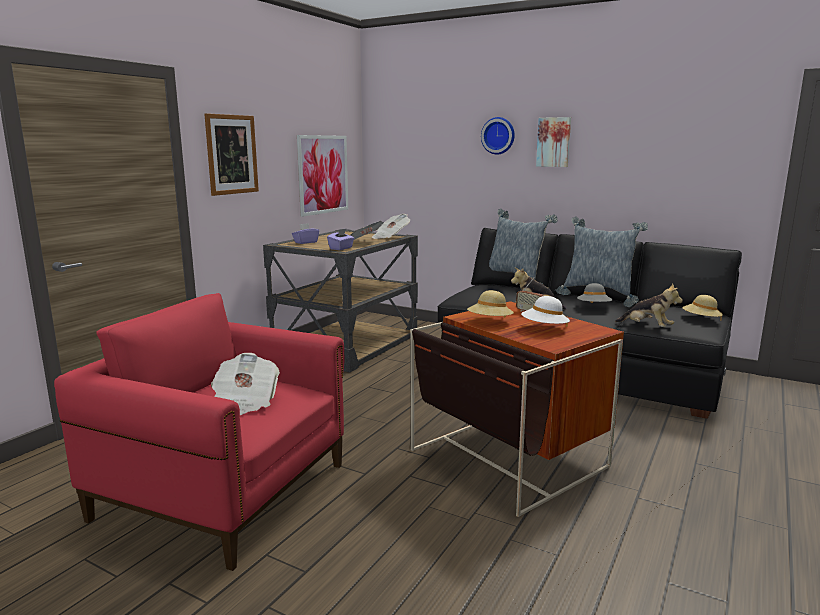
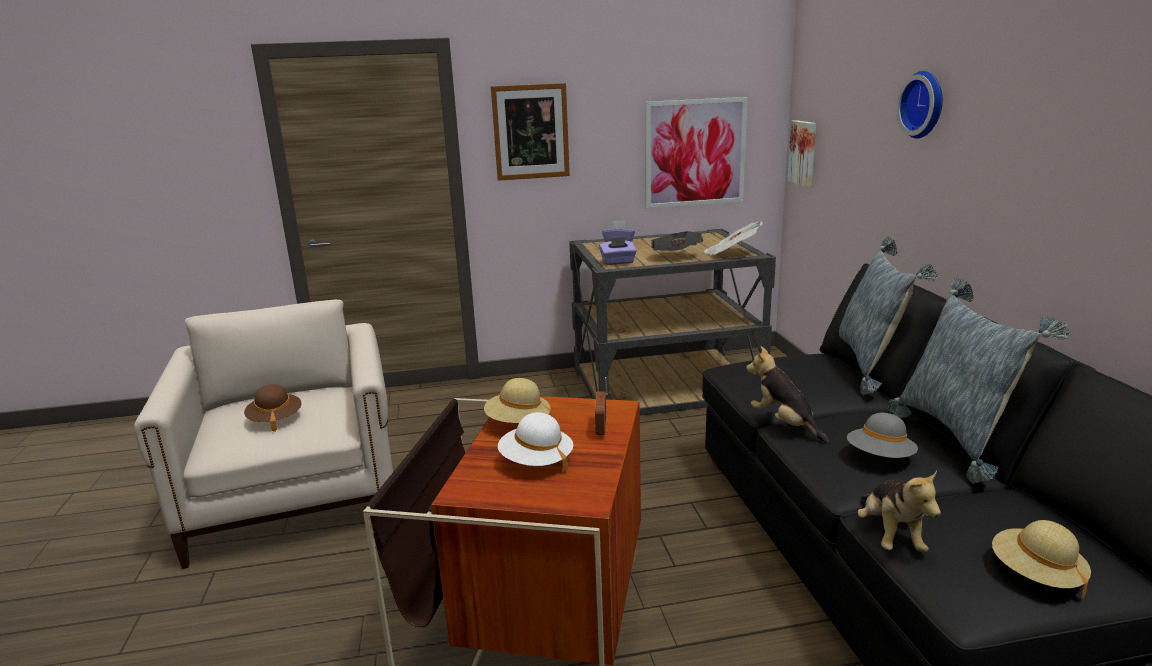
camera: 50 degrees right, 5 degrees up
red armchair [54,293,345,571] -> beige armchair [134,300,393,569]
newspaper [211,353,280,415] -> brown hat [244,384,301,432]
picture [536,117,571,167] -> picture moved to [787,120,816,187]

